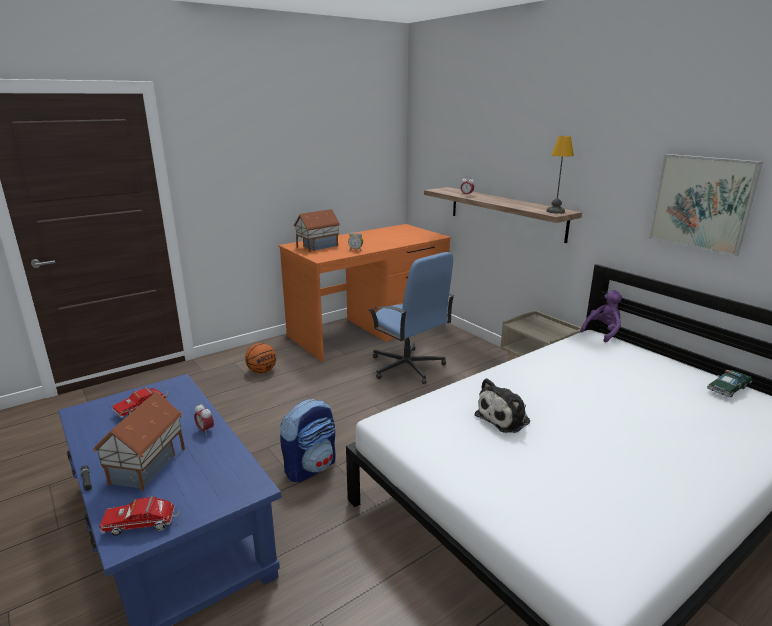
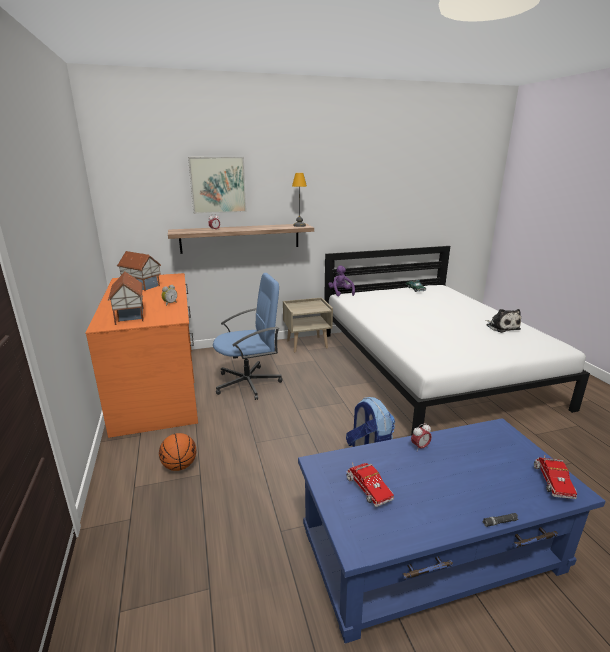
camera: 70 degrees left, 0 degrees up
toy house [93,392,185,491] -> toy house moved to [117,251,161,291]
plush toy [475,378,530,433] -> plush toy moved to [485,309,521,333]
picture [649,154,763,256] -> picture moved to [188,157,247,214]

